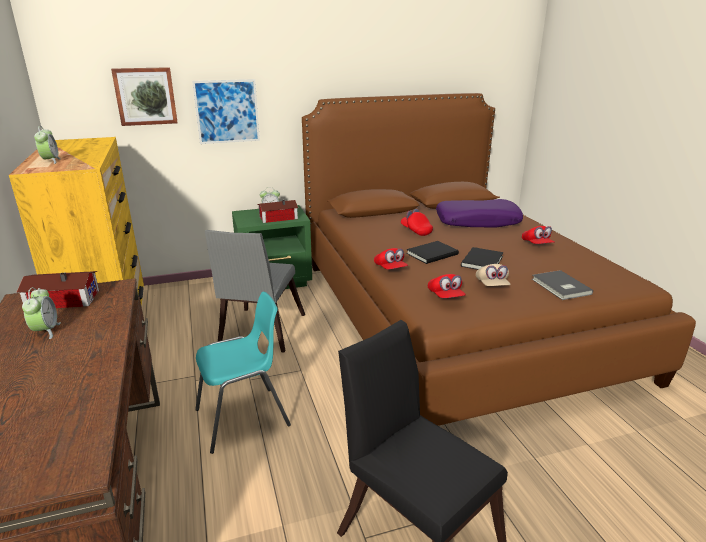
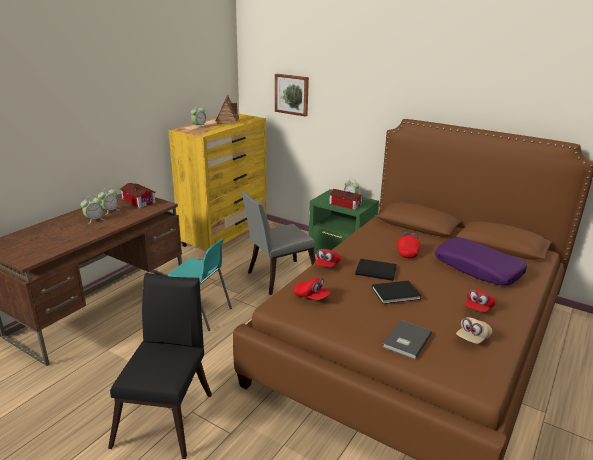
camera: 50 degrees right, 0 degrees up
picture [192,79,260,144] -> none
red cap [428,274,466,298] -> red cap turned 90 degrees counterclockwise [294,278,331,300]
beige cap [476,264,511,286] -> beige cap moved to [456,317,492,344]
none -> alarm clock [81,196,105,224]
none -> toy house [215,94,240,124]

